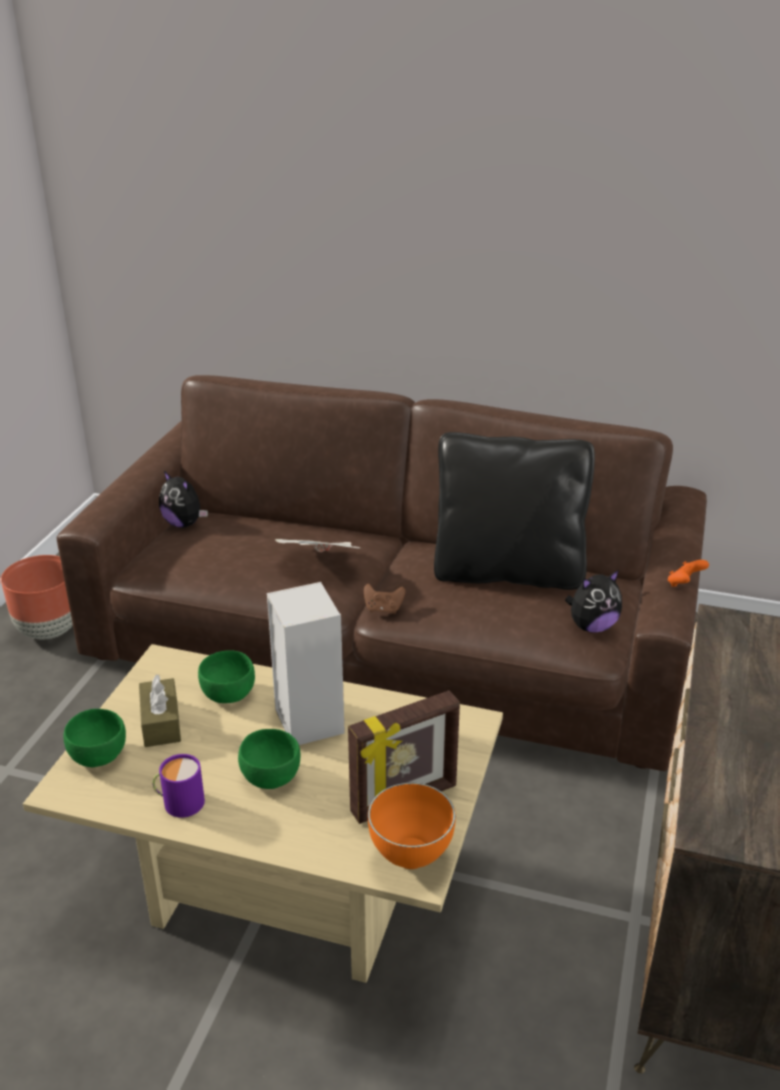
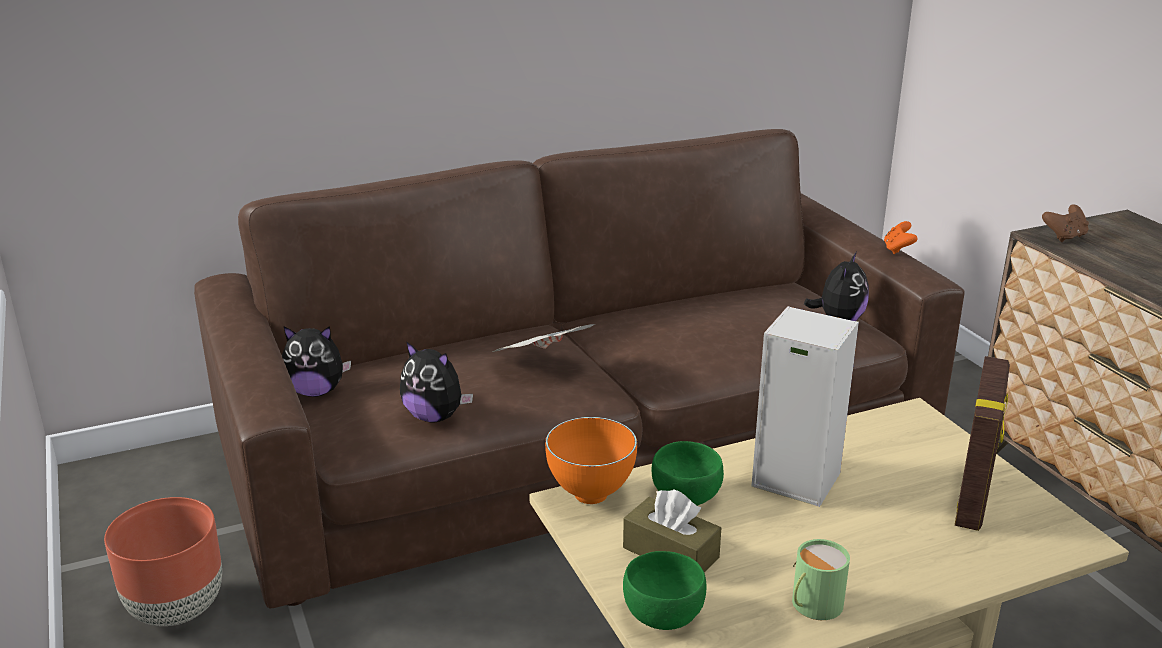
camera: 40 degrees left, 5 degrees down
purple mug [152,754,205,818] -> green mug [792,539,850,620]
green bowl [238,729,300,789] -> none
brown game controller [364,584,405,614] -> brown game controller moved to [1042,204,1089,242]
orange bowl [368,783,456,869] -> orange bowl moved to [545,417,637,504]
black pillow [434,432,595,590] -> none
none -> plush toy [400,341,473,422]

